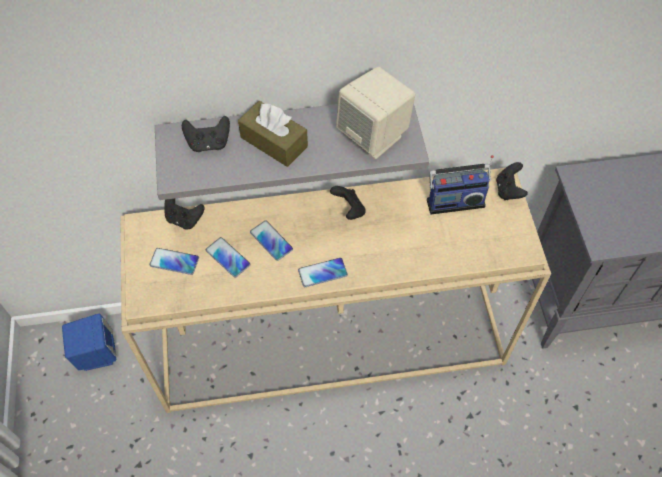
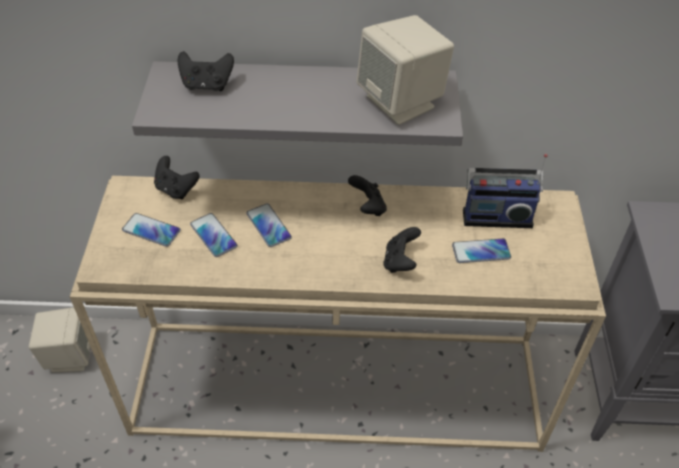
camera: 10 degrees right, 10 degrees down
blue speaker [62,314,116,371] -> beige speaker [29,307,91,372]
brown tissue box [238,101,308,167] -> none
phone [298,258,348,287] -> phone moved to [452,238,511,263]
black game controller [496,162,528,200] -> black game controller moved to [383,227,421,273]

